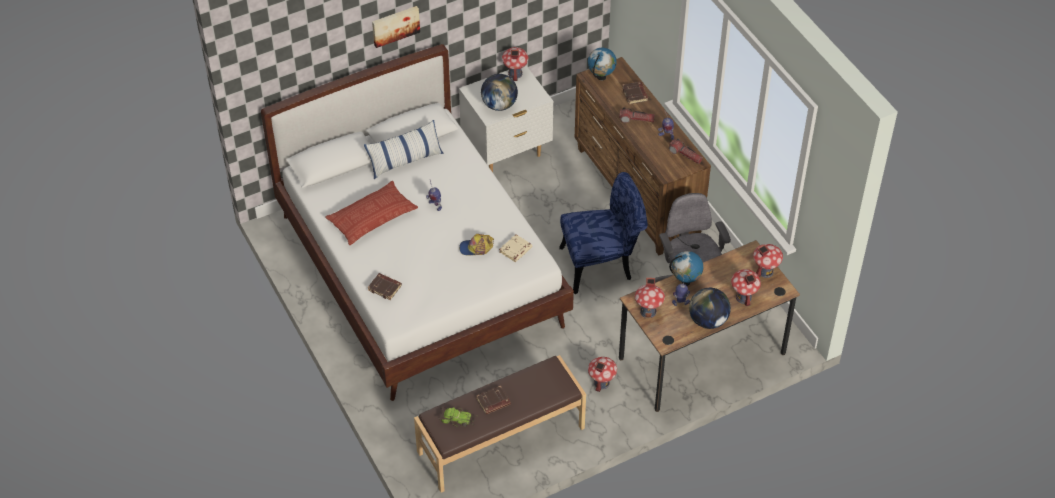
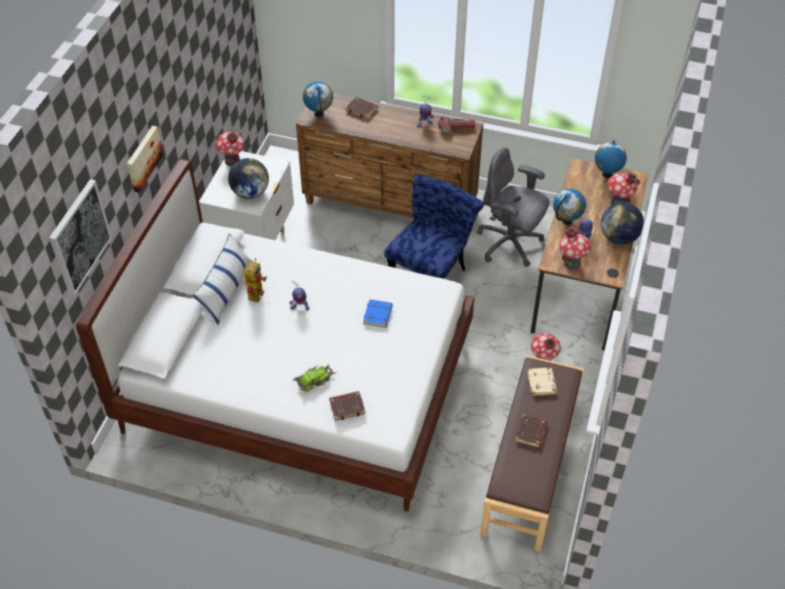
camera: 45 degrees left, 0 degrees up
pillow [325,181,418,245] -> none
toy car [438,407,476,427] -> toy car moved to [293,364,337,391]
cap [459,234,494,255] -> blue book [363,299,393,328]
beige book [499,234,532,262] -> beige book moved to [527,367,557,396]
flashlight [619,107,655,123] -> none
toy house [753,244,783,278] -> globe [595,140,627,178]
none -> picture [49,179,112,296]
none -> toy robot [244,258,267,303]

